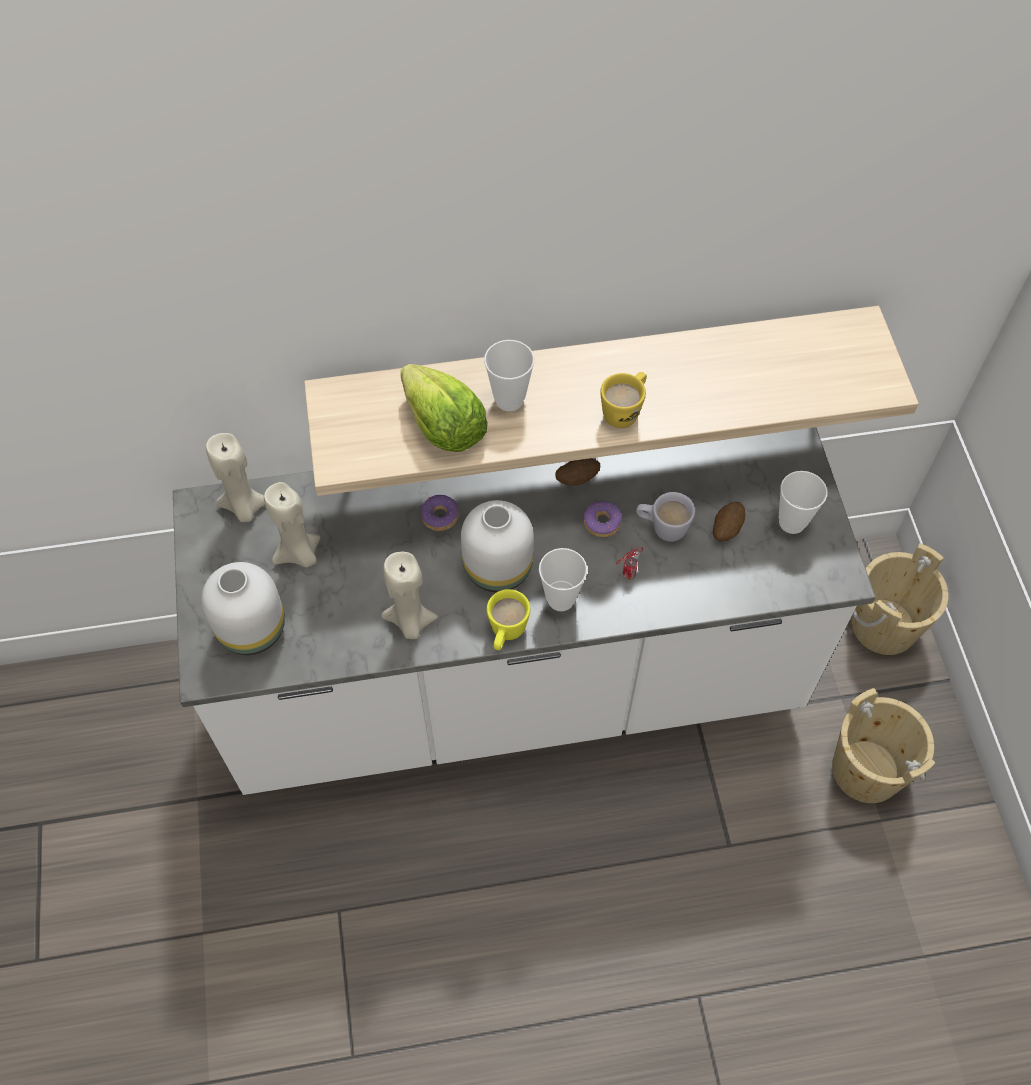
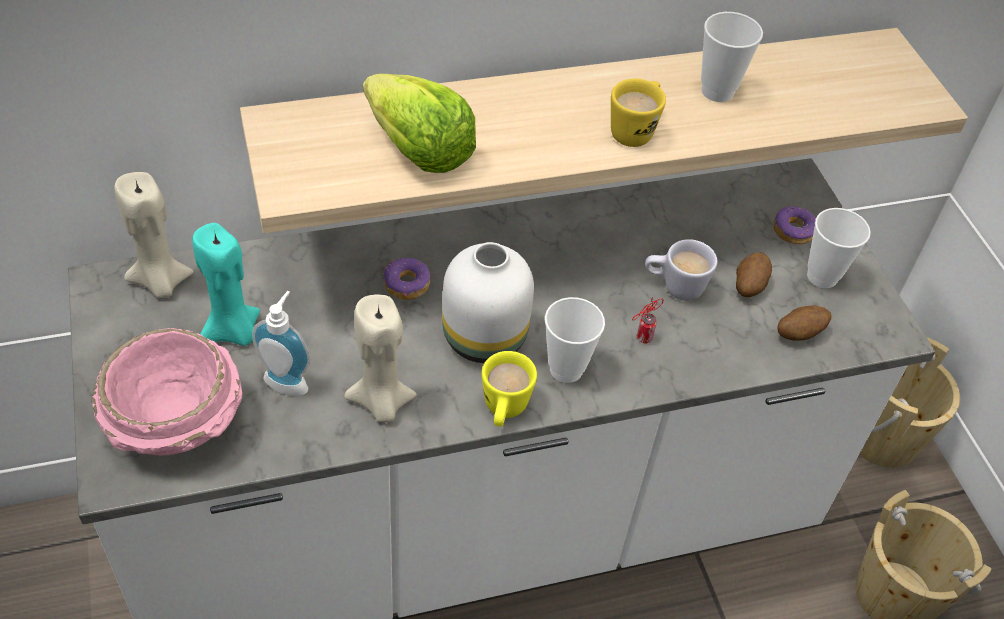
camera: 10 degrees left, 10 degrees down
white vase [201,562,285,655] -> pink bowl [91,328,242,455]
beige candle [264,482,320,568] -> turquoise candle [192,223,260,346]
cup [484,340,534,411] -> cup moved to [701,12,763,102]
potato [555,458,600,485] -> potato moved to [777,305,832,340]
donut [584,501,622,537] -> donut moved to [773,206,816,244]
none -> soap dispenser [252,291,310,396]

